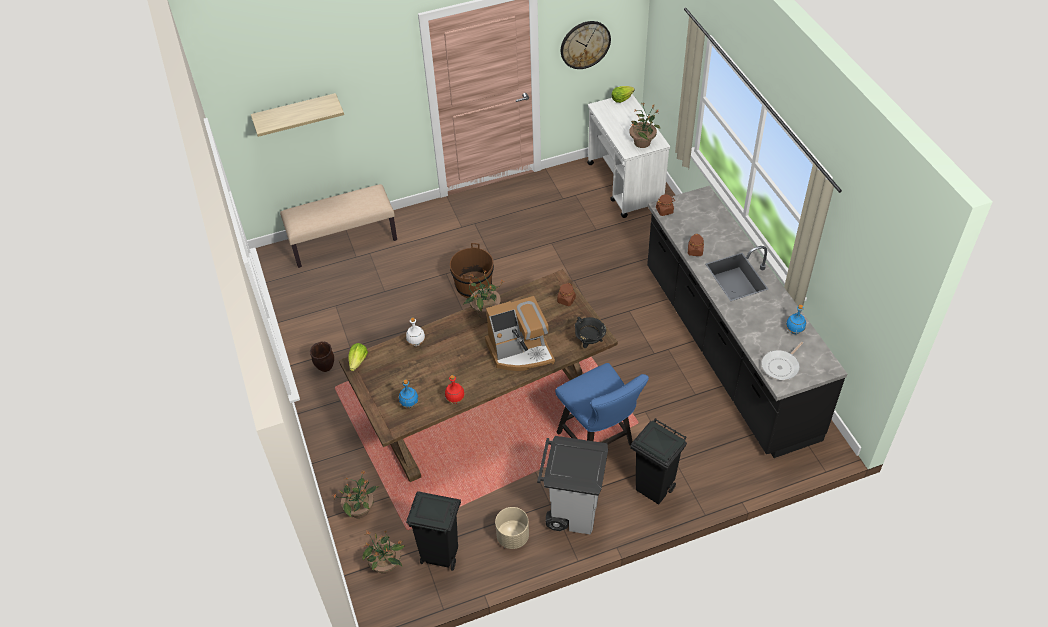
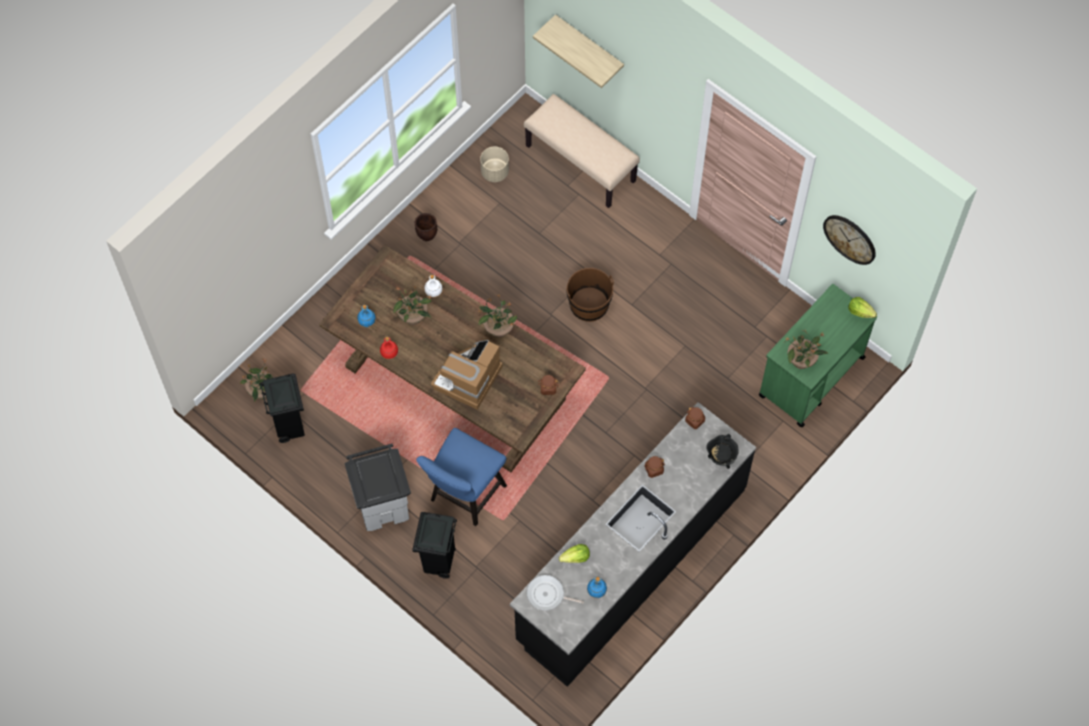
camera: 60 degrees right, 15 degrees up
potted plant [333,471,379,518] -> potted plant moved to [394,286,432,325]
lettuce [349,343,368,371] -> lettuce moved to [559,544,590,563]
coffee machine [485,296,555,371] -> coffee machine turned 75 degrees clockwise [431,340,503,410]
beige planter [495,507,529,549] -> beige planter moved to [480,147,509,182]
black cooking pot [575,317,606,348] -> black cooking pot moved to [706,434,739,469]
white cart [587,94,670,218] -> green cart [759,284,877,427]

